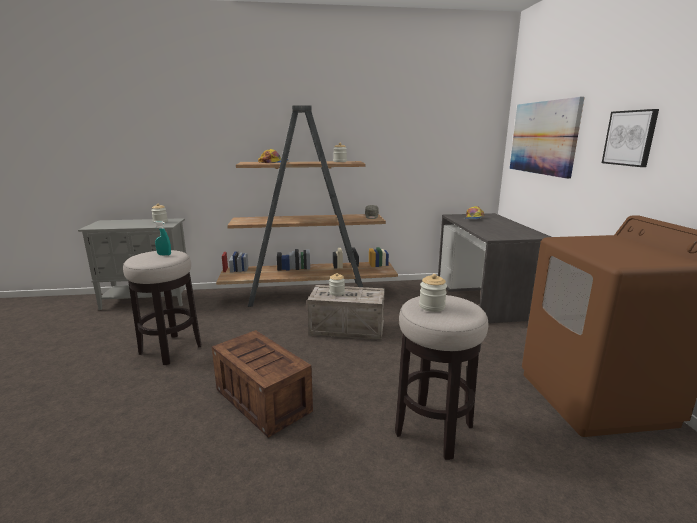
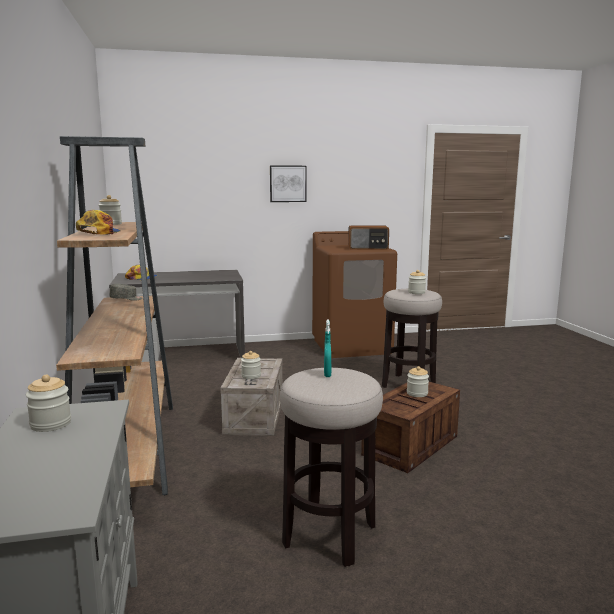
camera: 95 degrees left, 5 degrees down
picture [510,97,584,179] -> none
none -> radio [348,225,389,250]
none -> jar [407,366,429,397]

